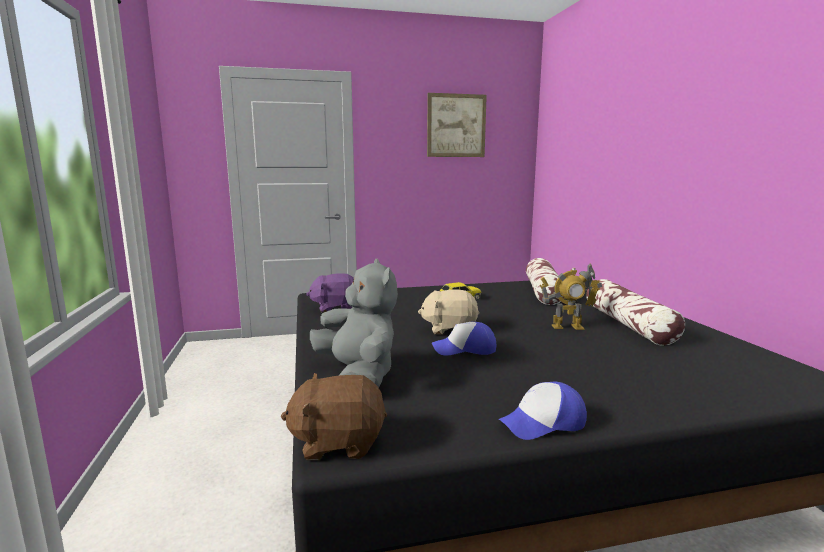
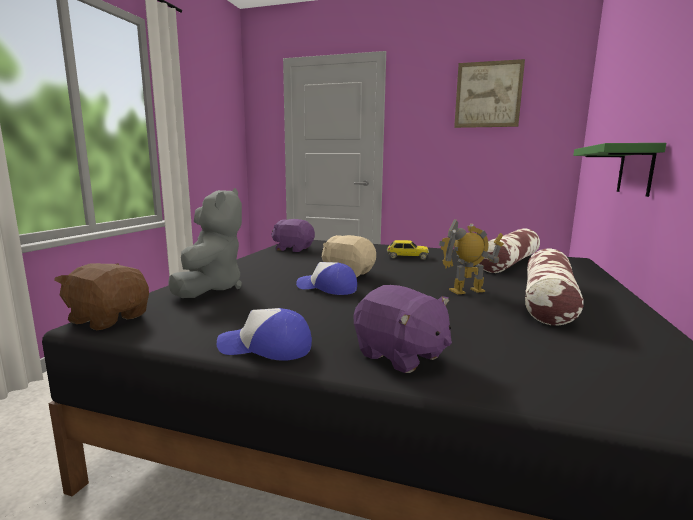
camera: 30 degrees right, 0 degrees up
toy robot [539,263,602,330] -> toy robot turned 135 degrees clockwise [439,219,504,294]
none -> purple plush toy [353,285,452,373]
none -> green shelf [573,143,666,197]

